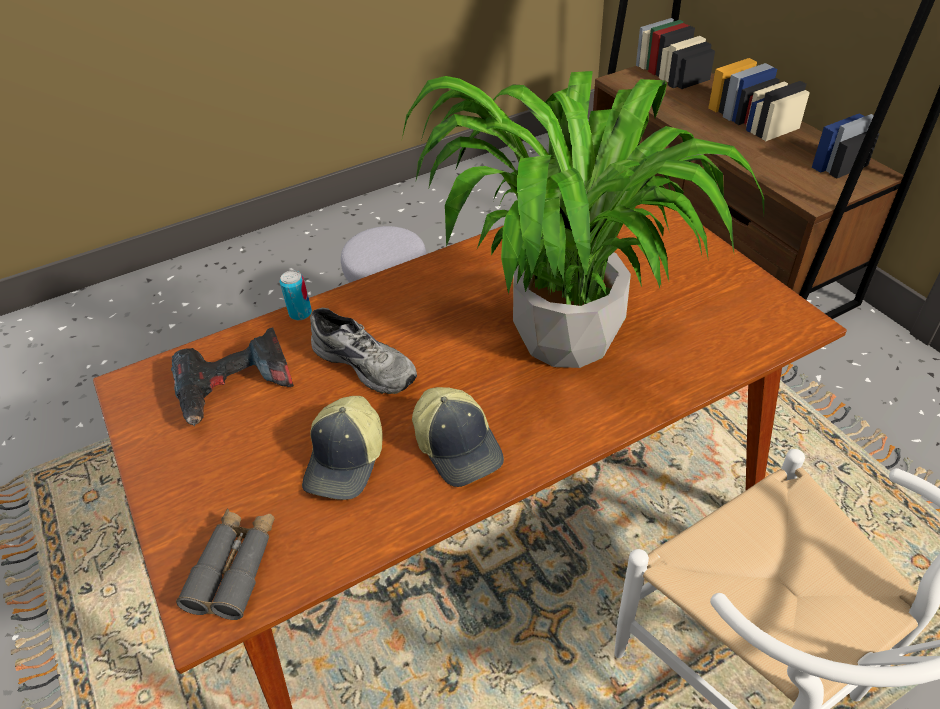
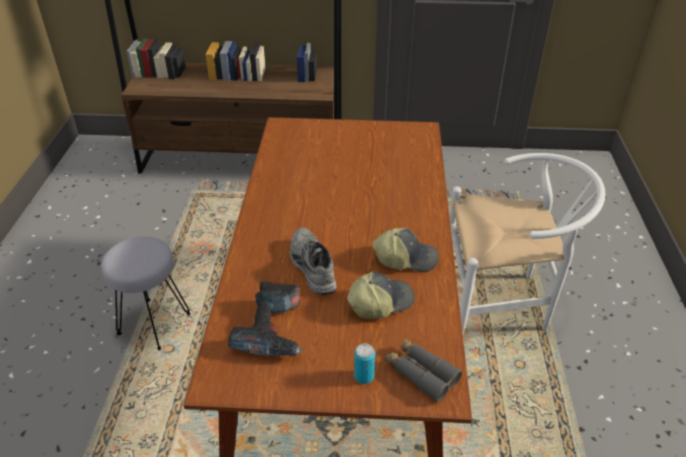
camera: 60 degrees left, 5 degrees down
can [280,270,312,320] -> can moved to [354,343,375,384]
cap [302,396,383,500] -> cap turned 75 degrees counterclockwise [347,272,414,319]
grey shoe [310,308,417,394] -> grey shoe turned 90 degrees counterclockwise [290,227,336,295]
potted plant [402,71,764,368] -> none

